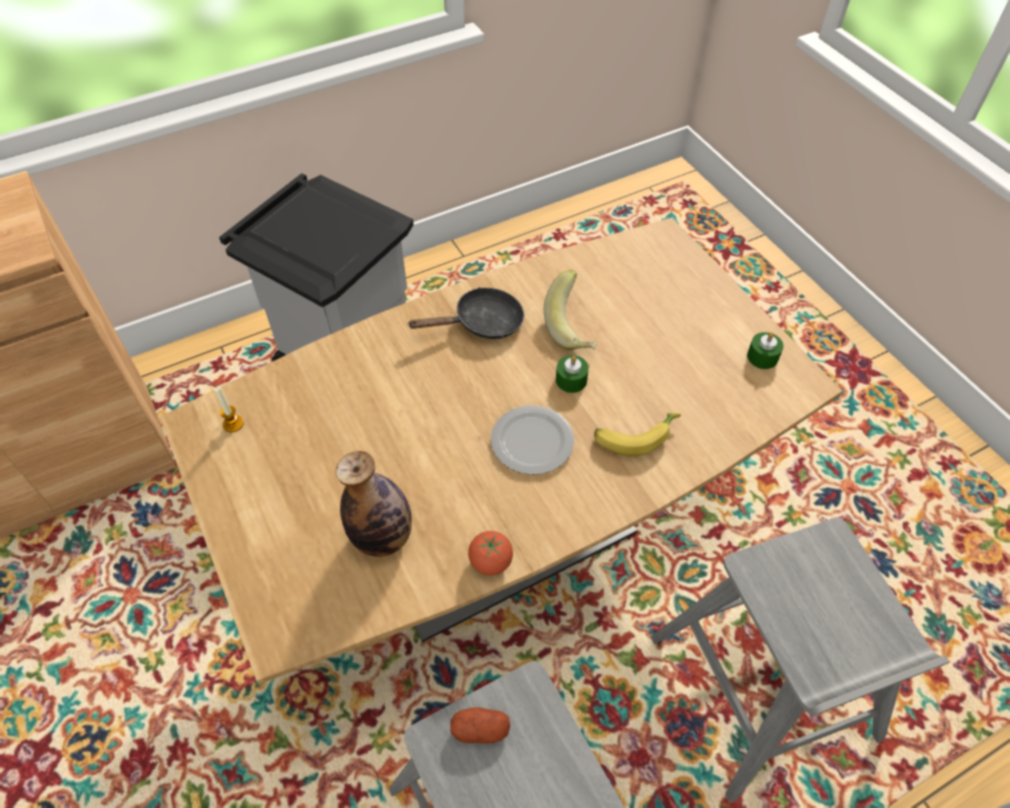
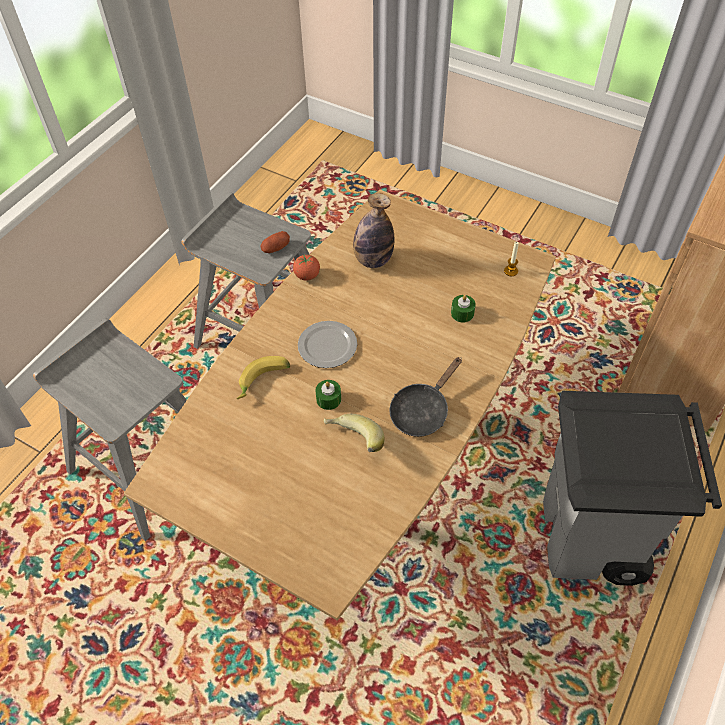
camera: 150 degrees right, 0 degrees up
green candle [747,332,784,369] -> green candle moved to [451,295,476,323]

